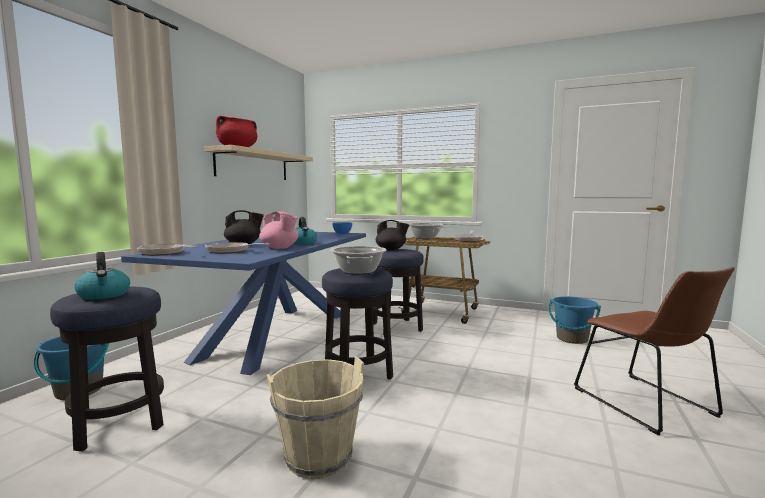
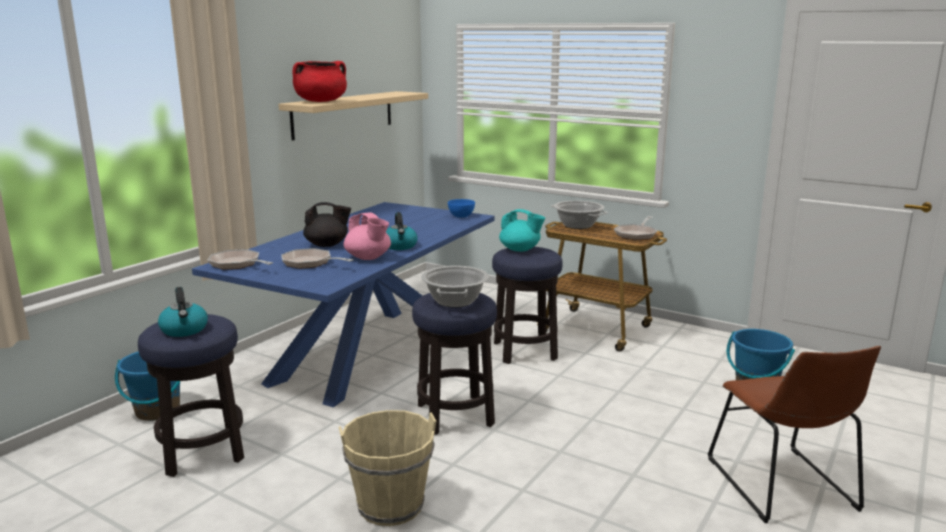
camera: 10 degrees right, 10 degrees up
black teapot [376,220,409,250] -> turquoise teapot [499,209,545,252]

